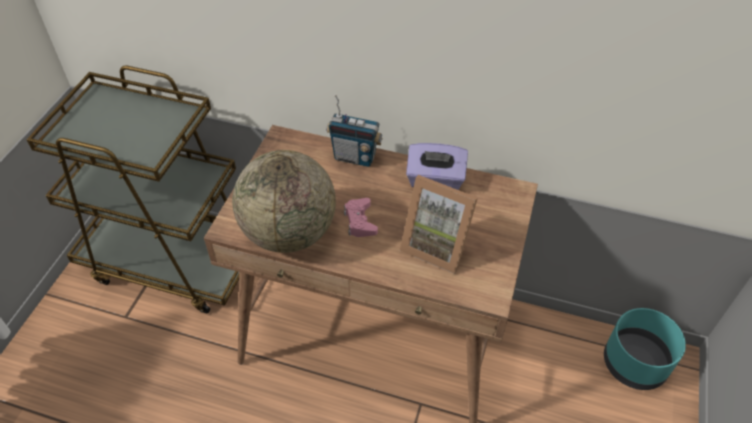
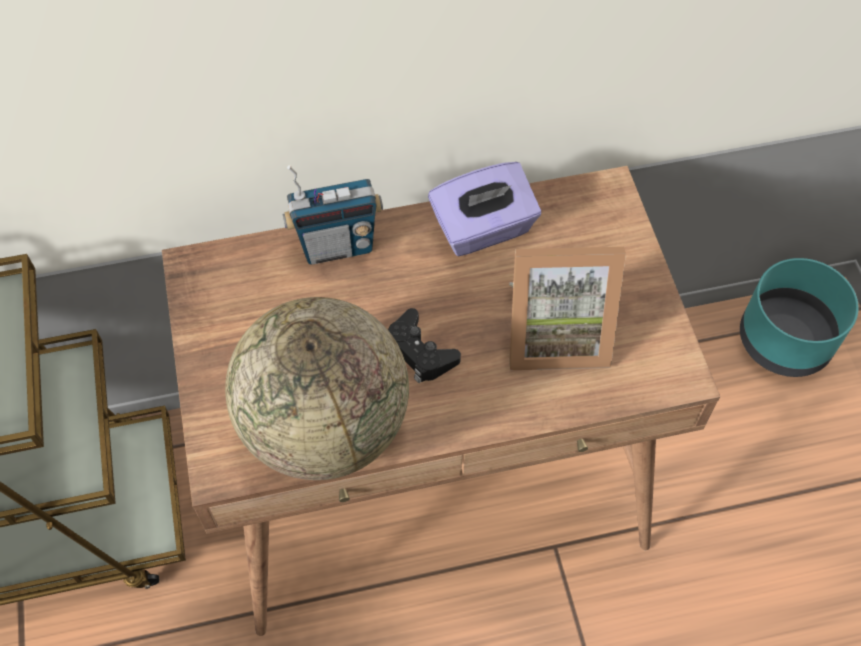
camera: 30 degrees left, 10 degrees up
pink game controller [344,198,378,237] -> black game controller [388,308,461,383]

